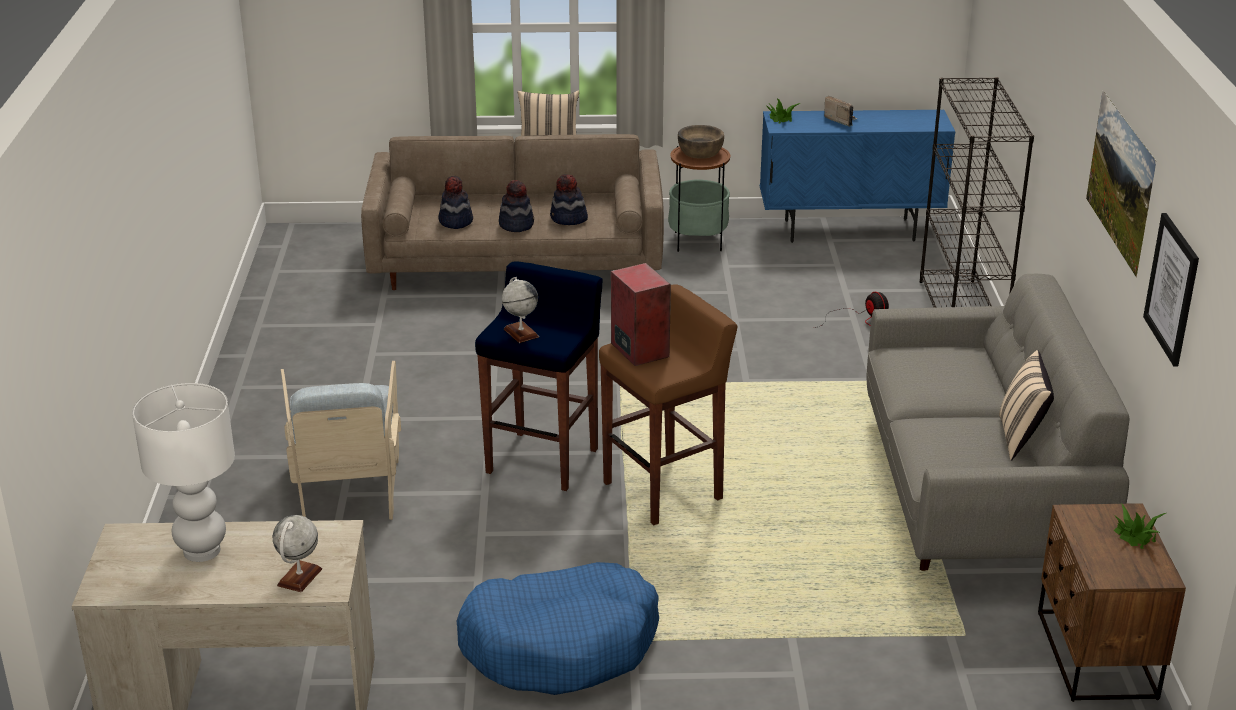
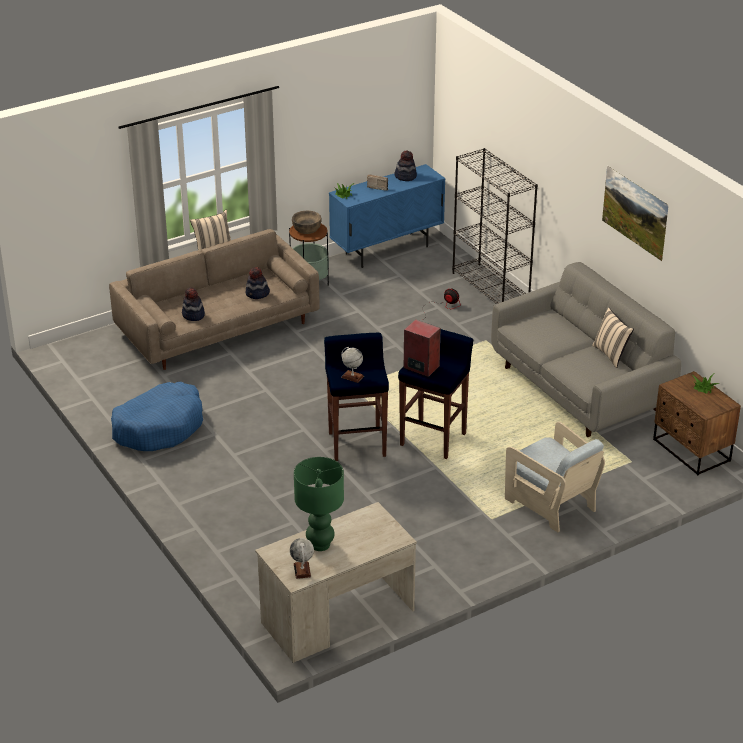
camera: 30 degrees left, 5 degrees up
white table lamp [132,383,235,562] -> green table lamp [294,457,344,551]
globe [273,515,322,592] -> globe moved to [290,538,314,579]
beige armchair [281,361,401,520] -> beige armchair moved to [505,422,605,532]
blue dog bed [456,562,659,695] -> blue dog bed moved to [111,382,203,451]
hat [499,180,534,232] -> hat moved to [395,150,417,181]
brown stool [599,284,737,525] -> blue stool [398,329,473,459]
picture [1143,213,1199,366] -> none

